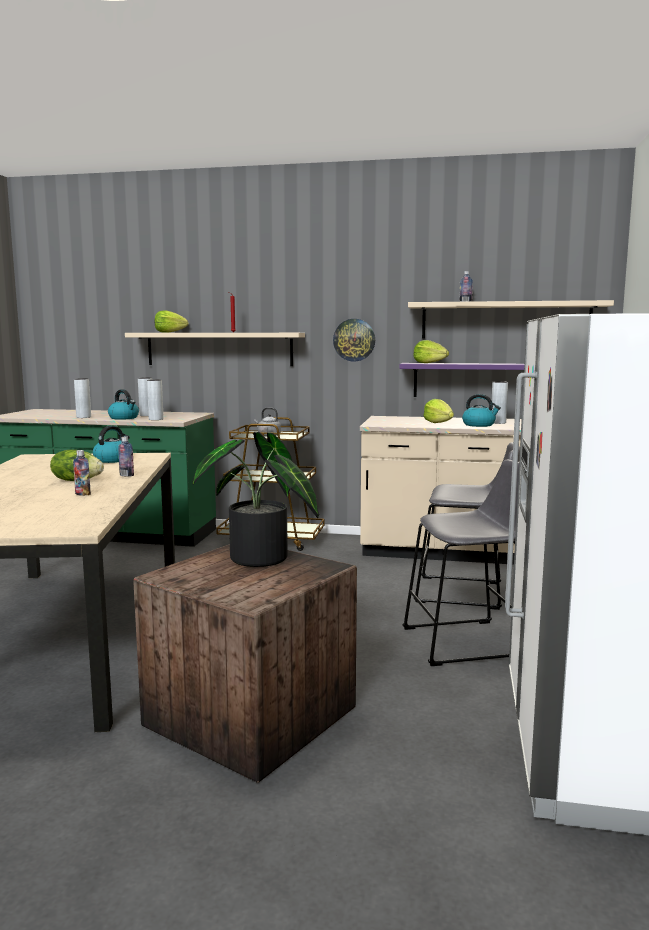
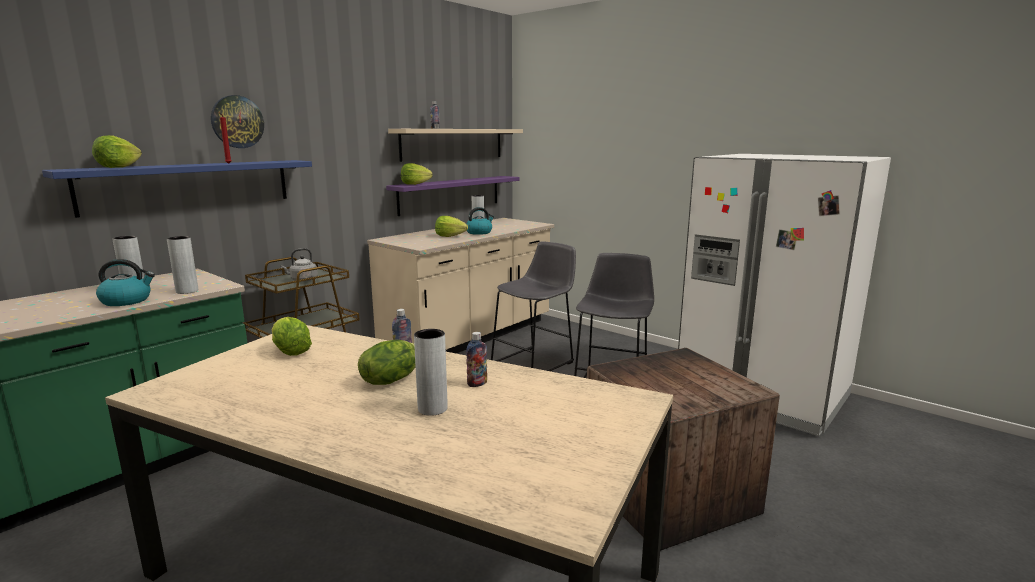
camera: 60 degrees left, 5 degrees up
grey vase [74,378,91,418] -> grey vase moved to [414,329,448,416]
kettle [93,426,130,463] -> lettuce [272,317,312,356]
beige shelf [125,333,305,366] -> blue shelf [42,160,312,218]
potted plant [192,432,319,567] -> none
wall clock [333,319,375,362] -> wall clock moved to [211,95,264,148]

